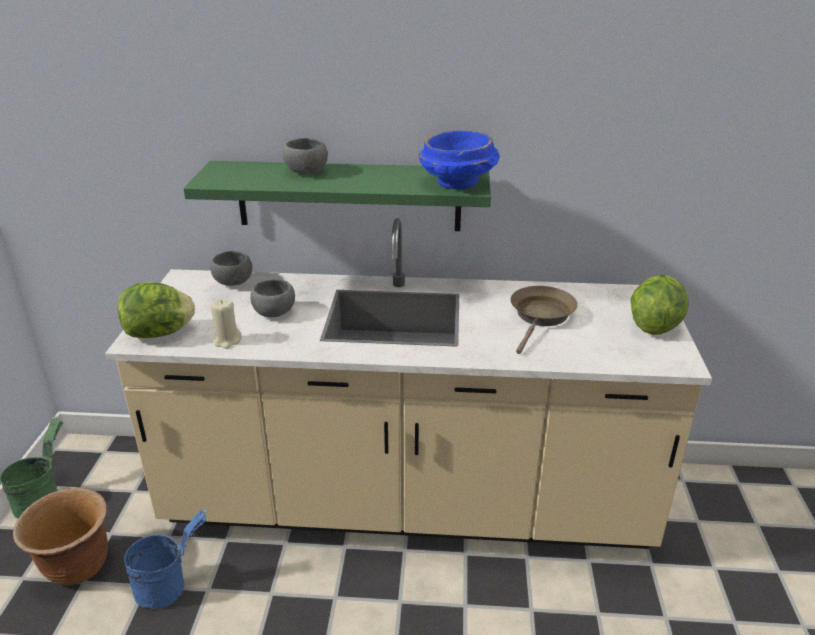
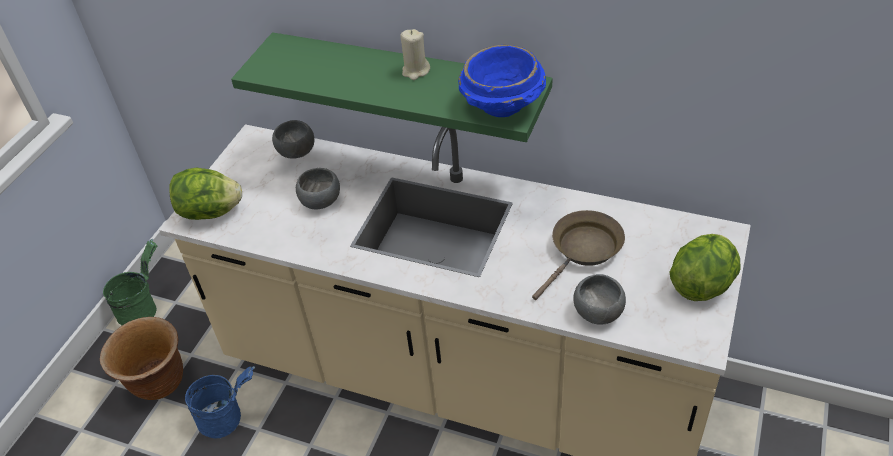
camera: 20 degrees right, 15 degrees up
beige candle [210,300,242,349] -> beige candle moved to [400,29,430,80]
grey bowl [283,138,328,174] -> grey bowl moved to [573,274,626,325]

